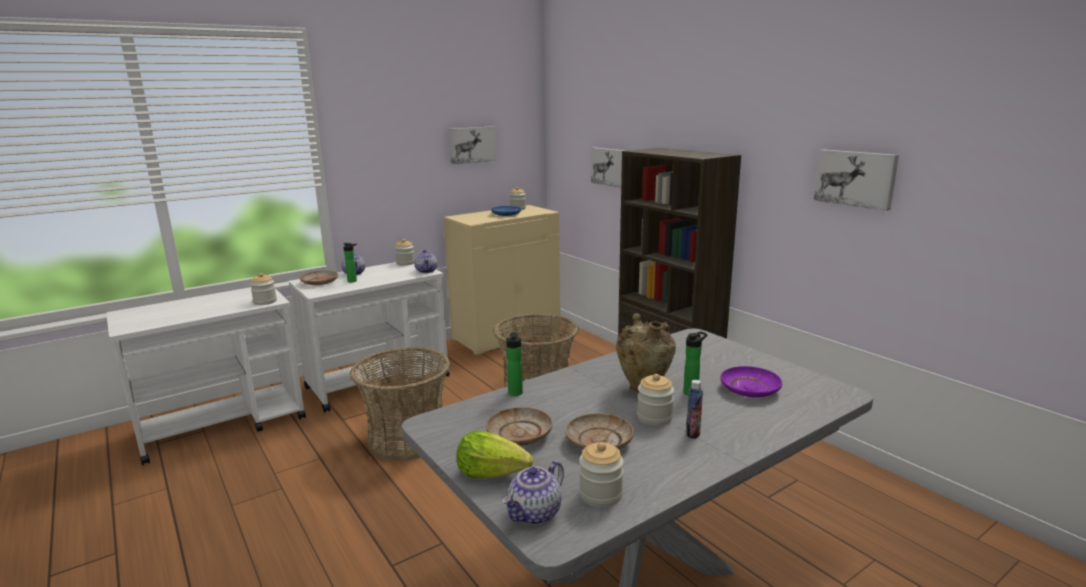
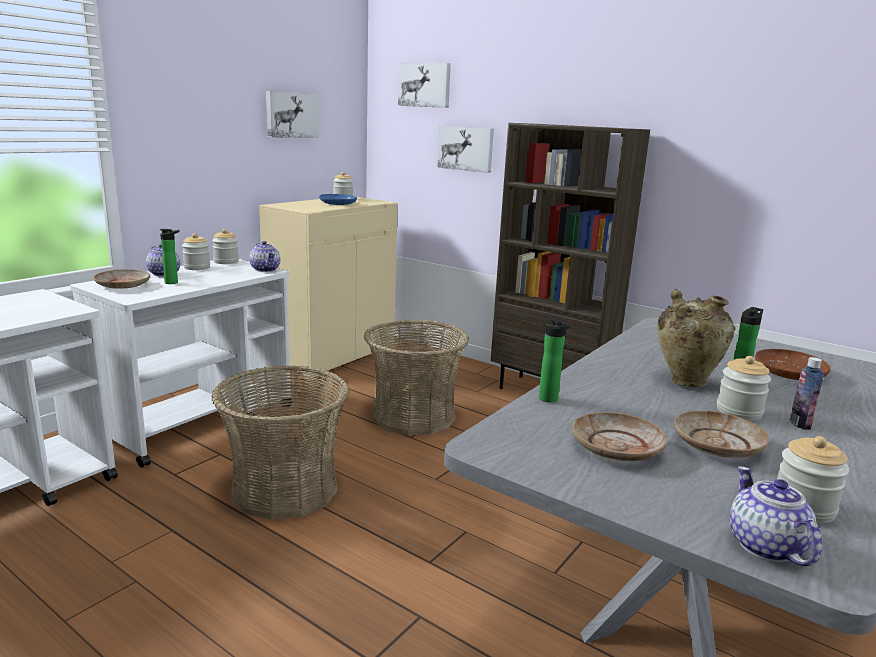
camera: 20 degrees left, 0 degrees up
jar [250,273,277,305] -> jar moved to [182,233,210,270]
lettuce [457,430,534,478] -> none
teapot [502,461,564,525] -> teapot turned 150 degrees clockwise [730,466,822,566]
purple plate [720,366,782,397] -> brown plate [755,349,831,380]
picture [814,150,899,211] -> picture moved to [398,63,451,108]

